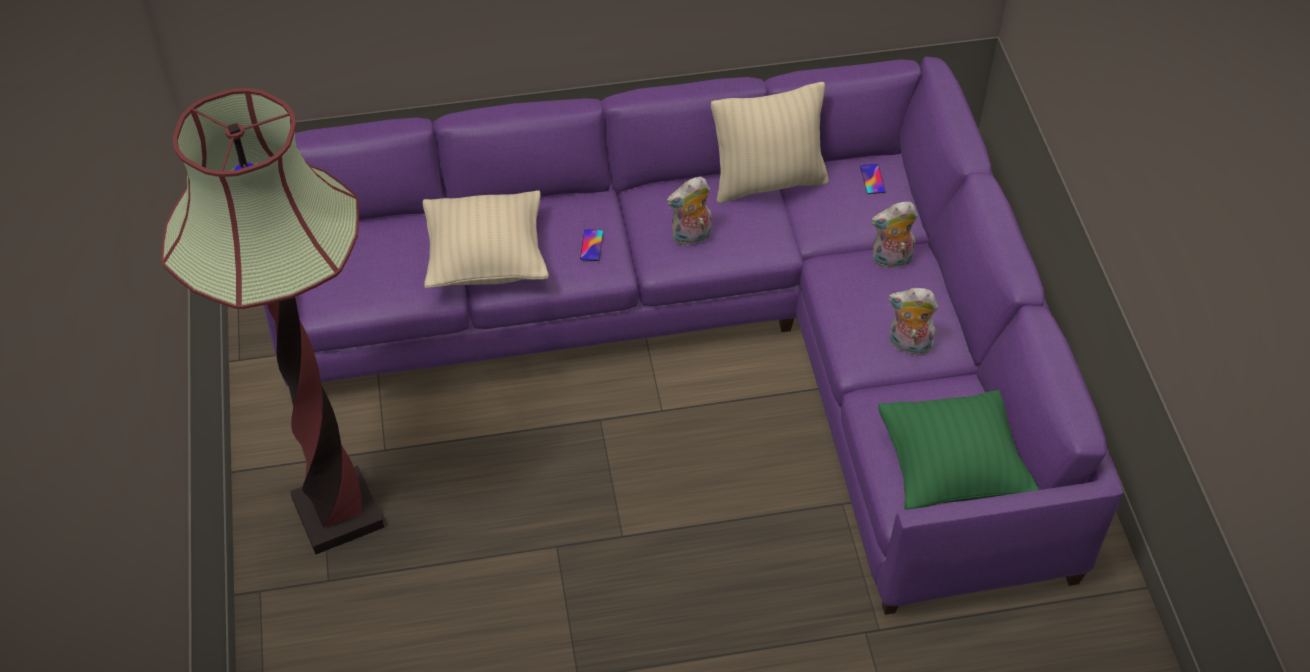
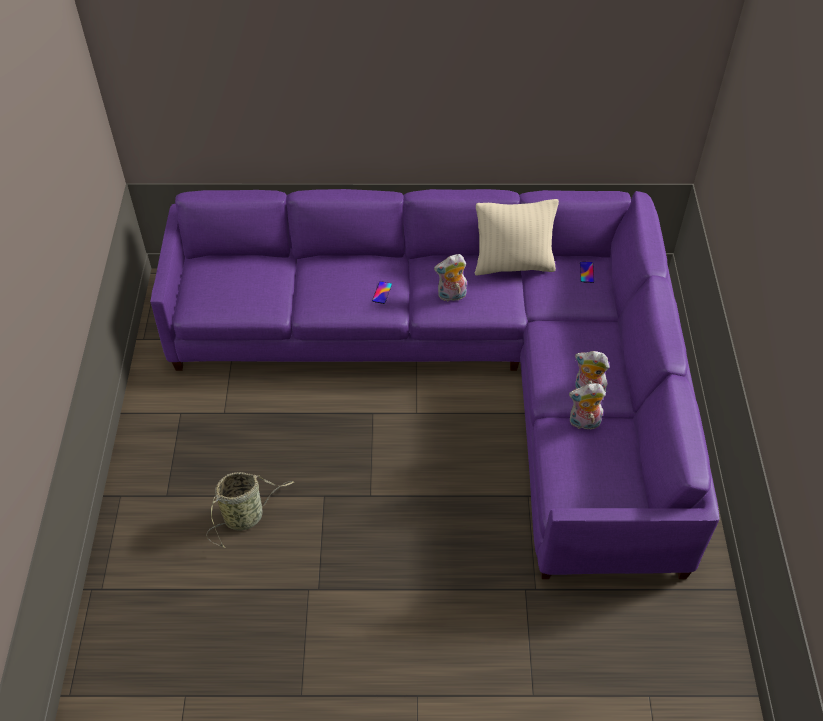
camera: 10 degrees right, 0 degrees up
floor lamp [161,88,384,555] -> none
beige pillow [423,190,549,288] -> none
plush toy [871,201,918,268] -> plush toy moved to [569,383,606,430]
green pillow [878,390,1039,510] -> none
none -> basket [206,472,294,548]

